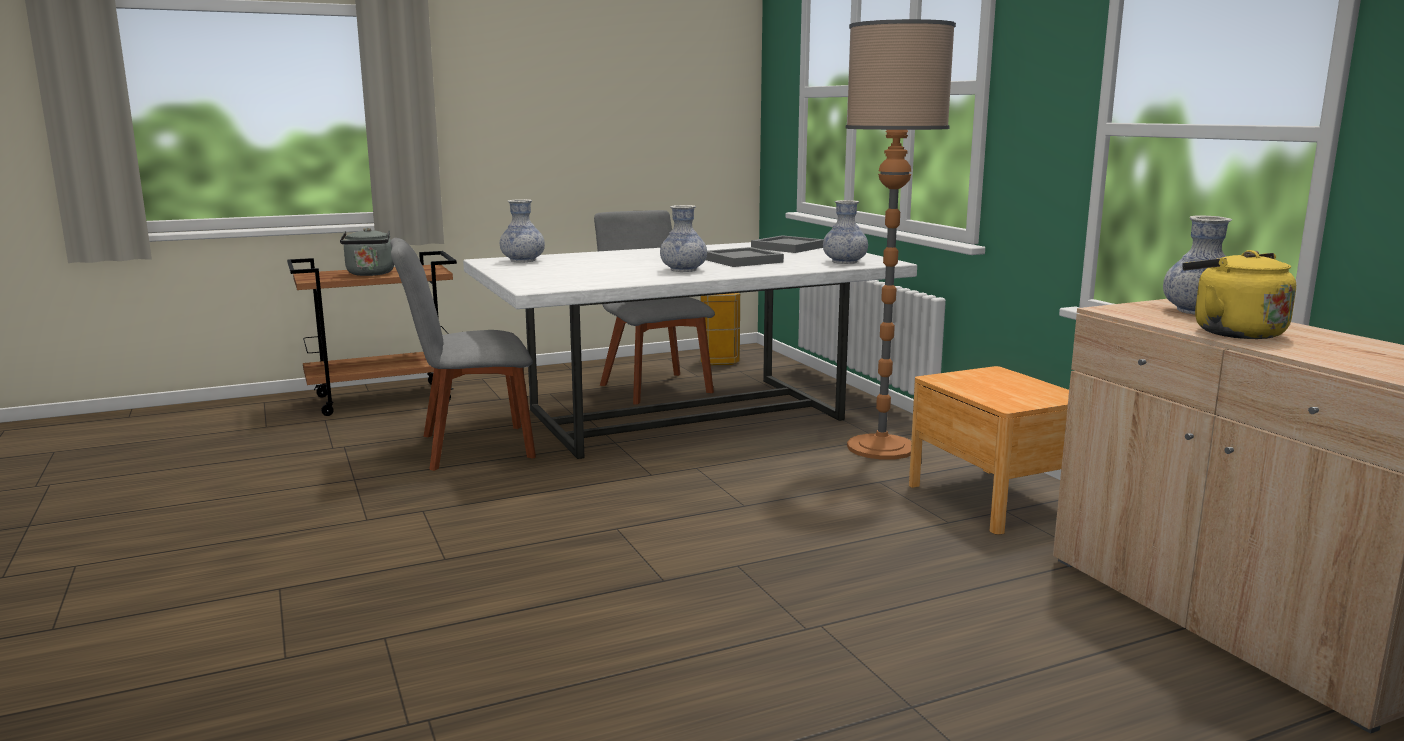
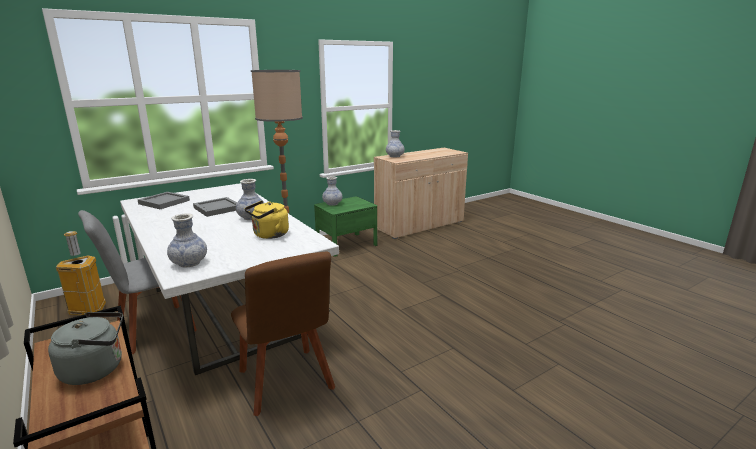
camera: 100 degrees left, 5 degrees up
grey chair [390,238,536,471] -> brown chair [231,252,335,416]
vase [823,200,868,264] -> vase moved to [322,176,342,206]
brown nightstand [909,366,1069,535] -> green nightstand [314,196,377,257]
yellow kettle [1182,250,1296,339] -> yellow kettle moved to [245,201,289,239]

